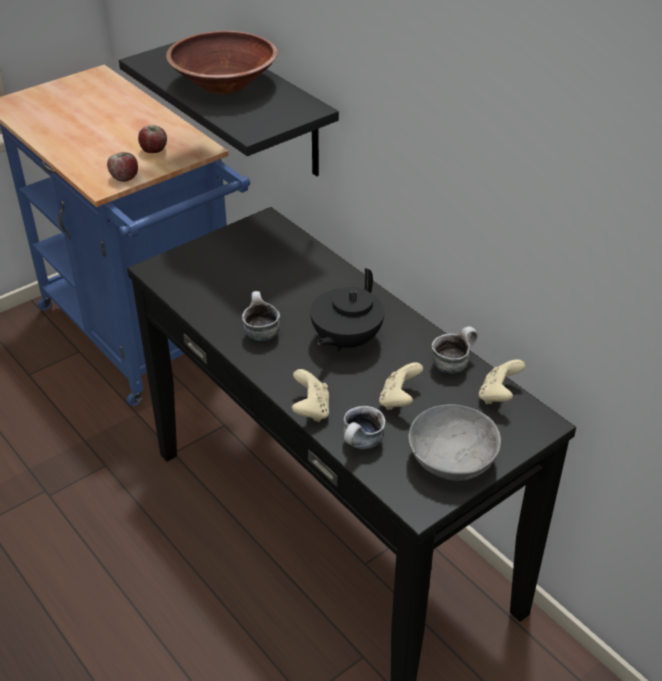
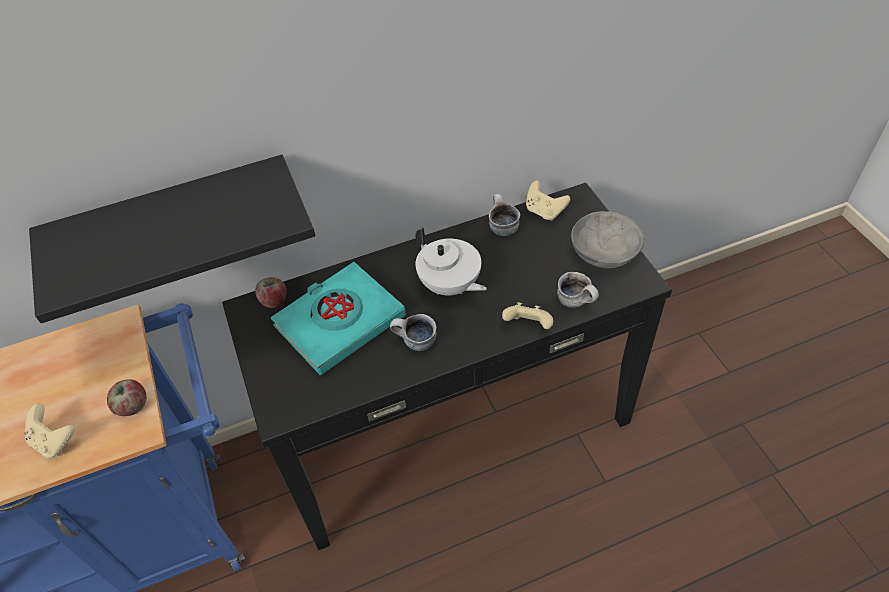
camera: 70 degrees left, 10 degrees up
apple [138,125,167,153] -> apple moved to [255,277,287,308]
brown bowl [166,31,278,94] -> none
black teapot [310,268,385,352] -> white teapot [415,228,487,296]
beige game controller [379,362,423,410] -> beige game controller moved to [25,403,75,458]
none -> turquoise book [271,262,406,375]

